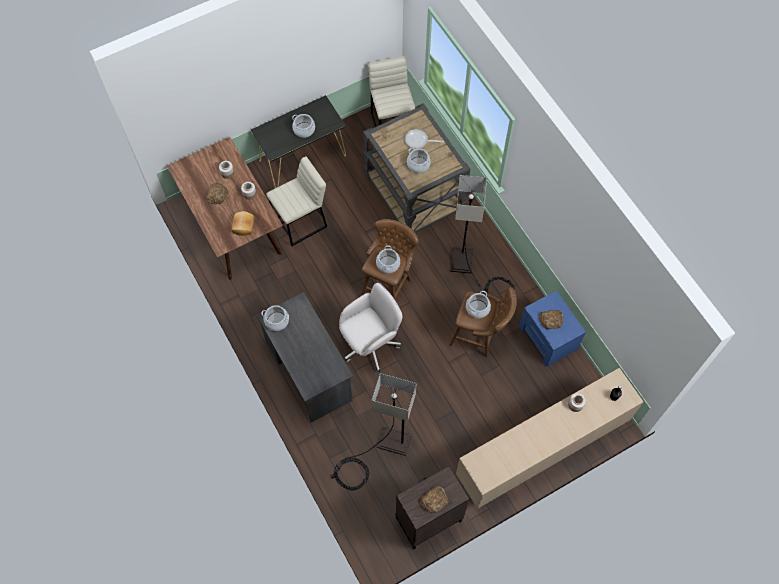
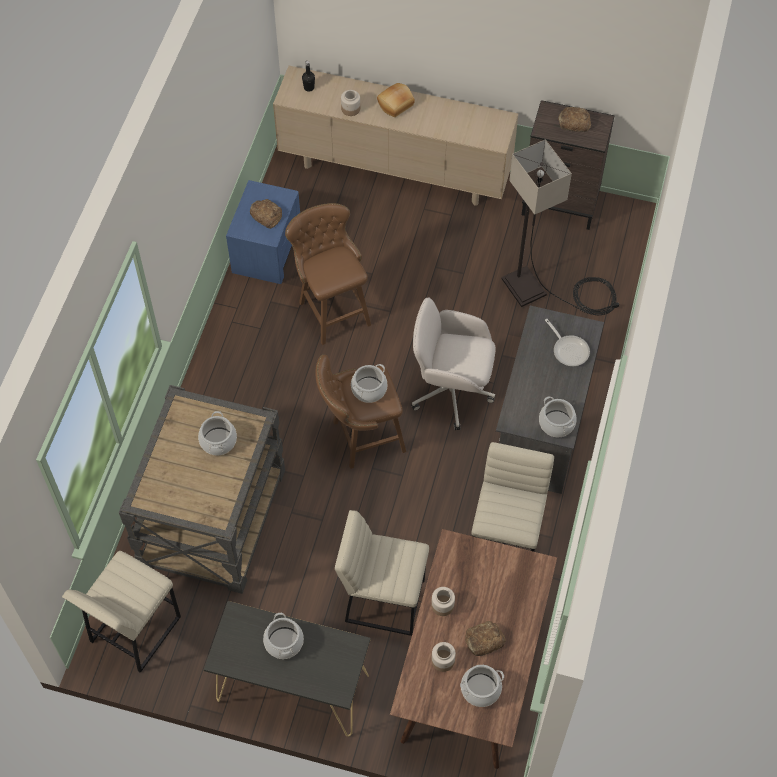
camera: 135 degrees left, 5 degrees down
bread [232,211,254,236] -> bread moved to [377,83,415,117]
frying pan [405,129,444,149] -> frying pan moved to [545,319,590,366]
floor lamp [451,175,515,295] -> none
cooking pot [466,291,491,318] -> cooking pot moved to [460,665,504,707]
none -> beige chair [472,442,554,552]

